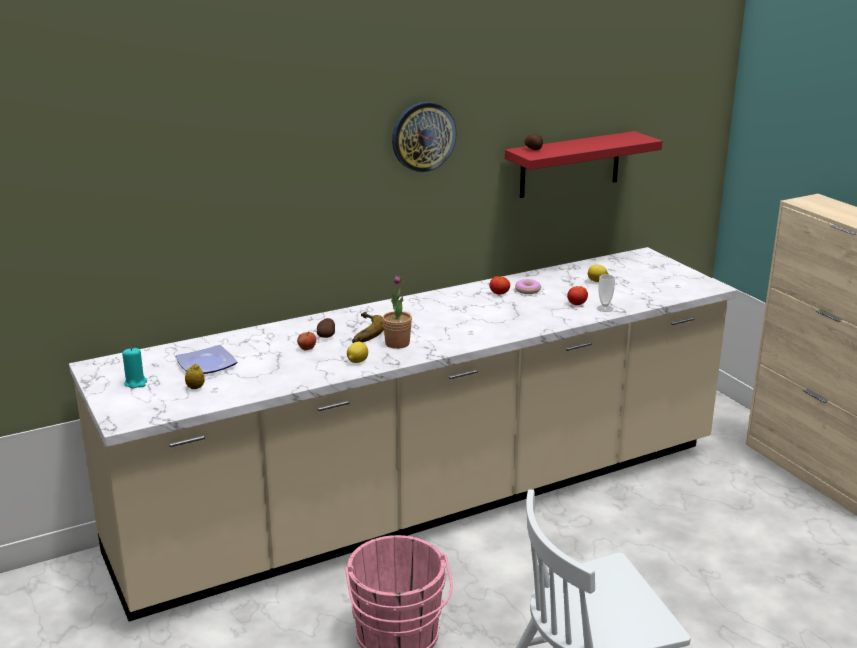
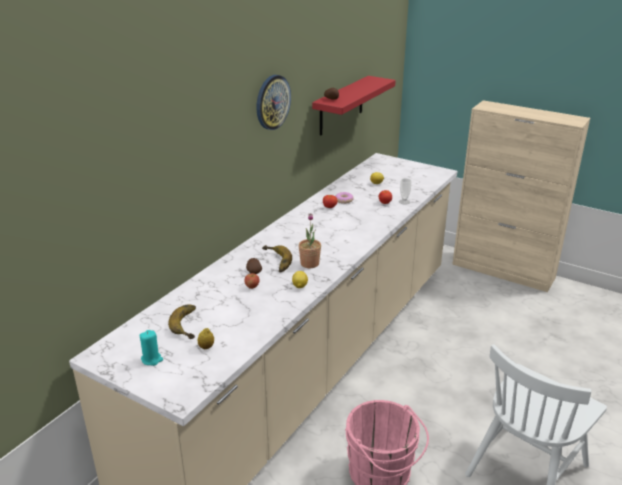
camera: 30 degrees left, 5 degrees up
plate [176,345,238,374] -> banana [168,304,196,339]

